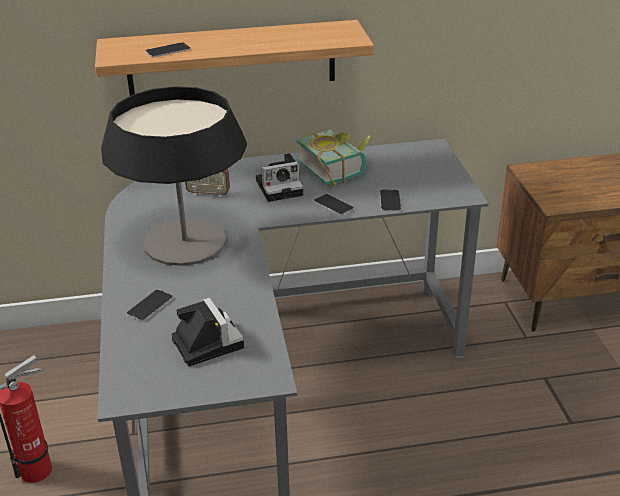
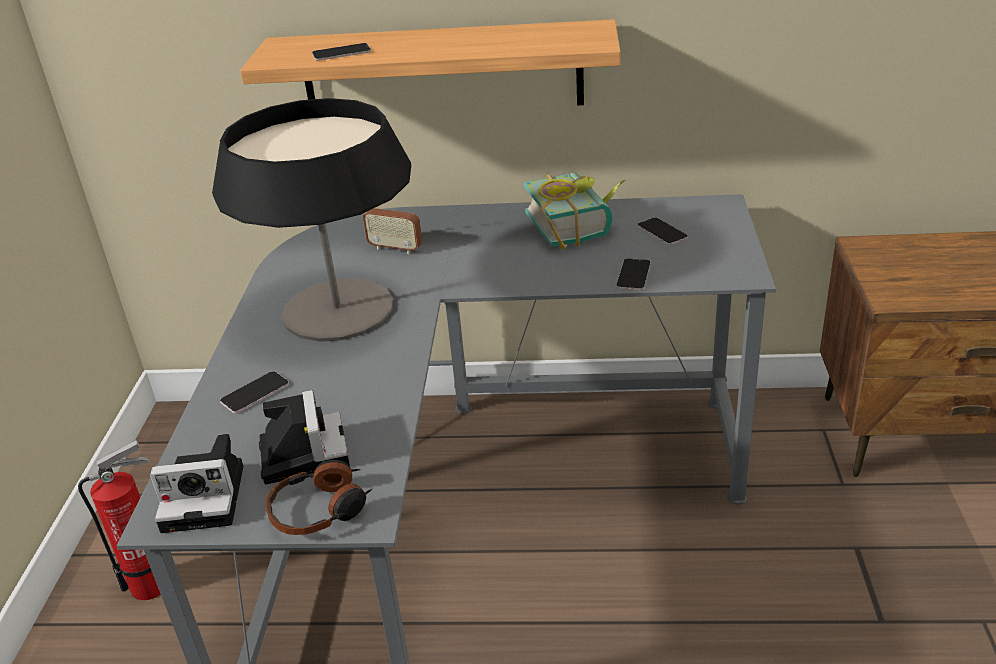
camera: 15 degrees right, 0 degrees up
camera [256,153,303,202] -> camera moved to [150,434,243,533]
phone [314,194,354,215] -> phone moved to [637,217,688,245]
none -> headphones [265,460,372,535]

